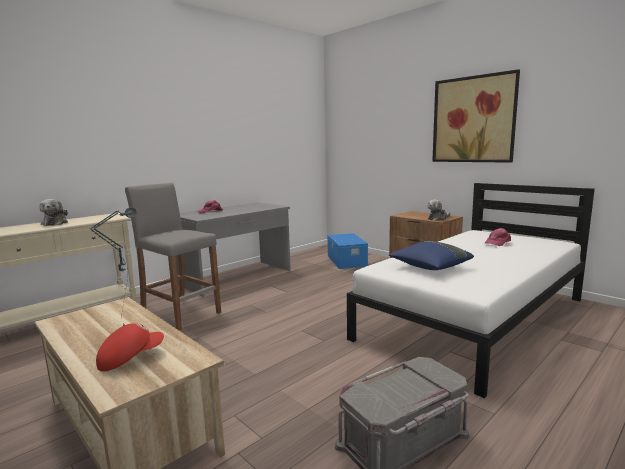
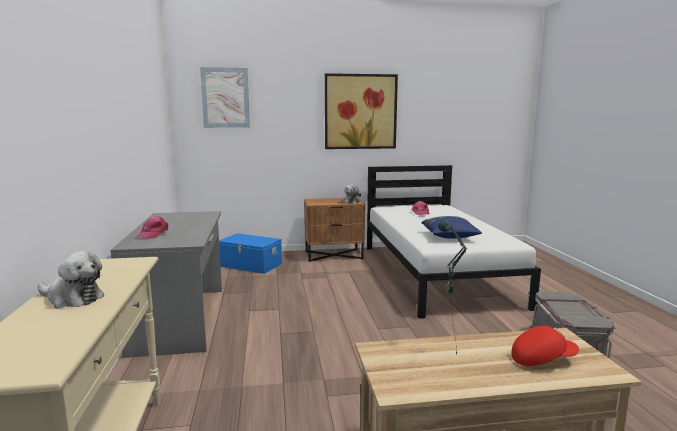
camera: 55 degrees left, 0 degrees up
red cap [96,323,164,372] -> red cap turned 90 degrees clockwise [511,326,579,366]
grey stool [125,183,221,331] -> none
none -> picture [200,67,250,128]

